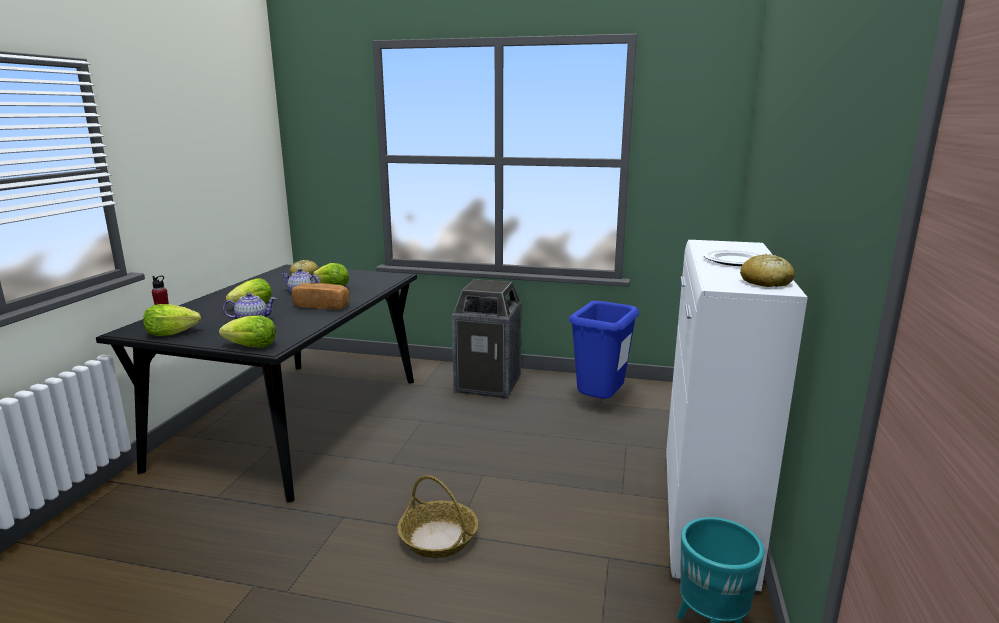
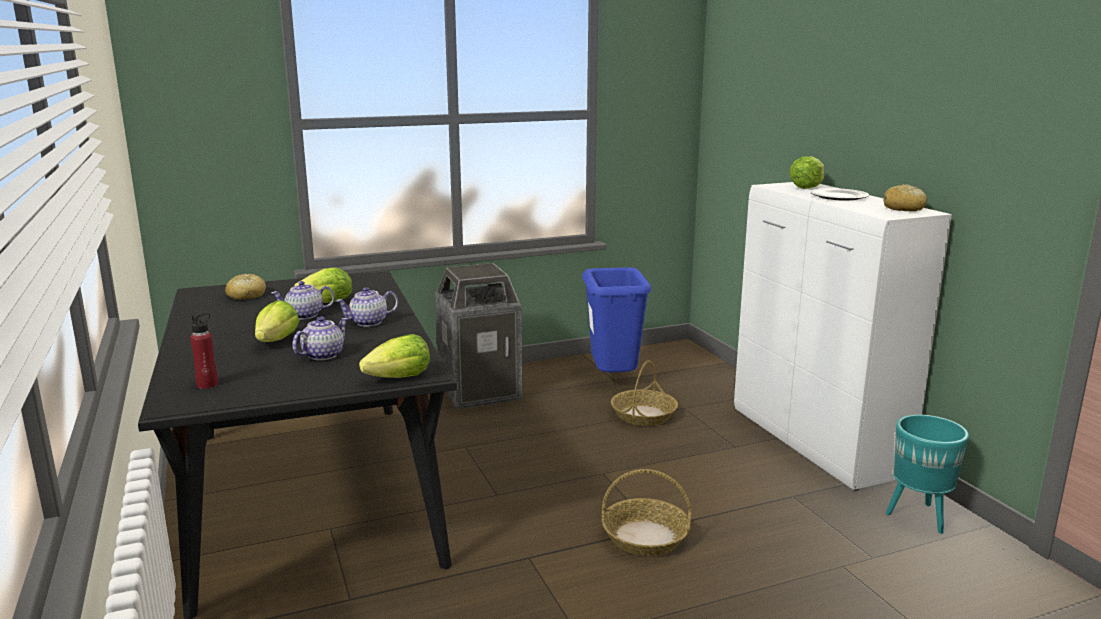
camera: 35 degrees left, 0 degrees up
lettuce [143,304,201,336] -> lettuce moved to [789,156,824,189]
bread [292,283,350,310] -> teapot [336,287,398,327]
none -> basket [611,360,678,426]

